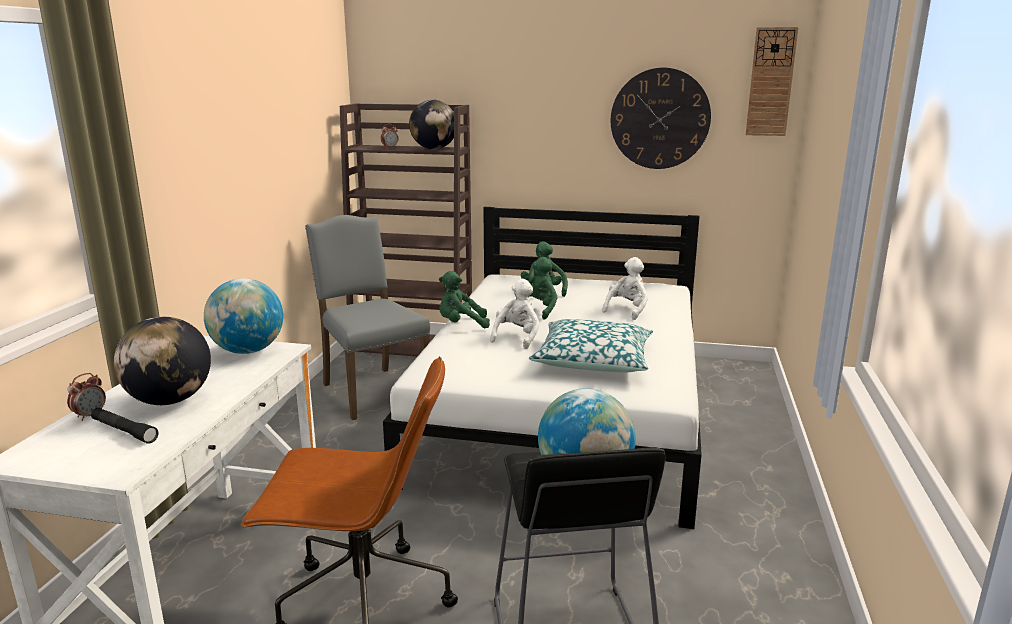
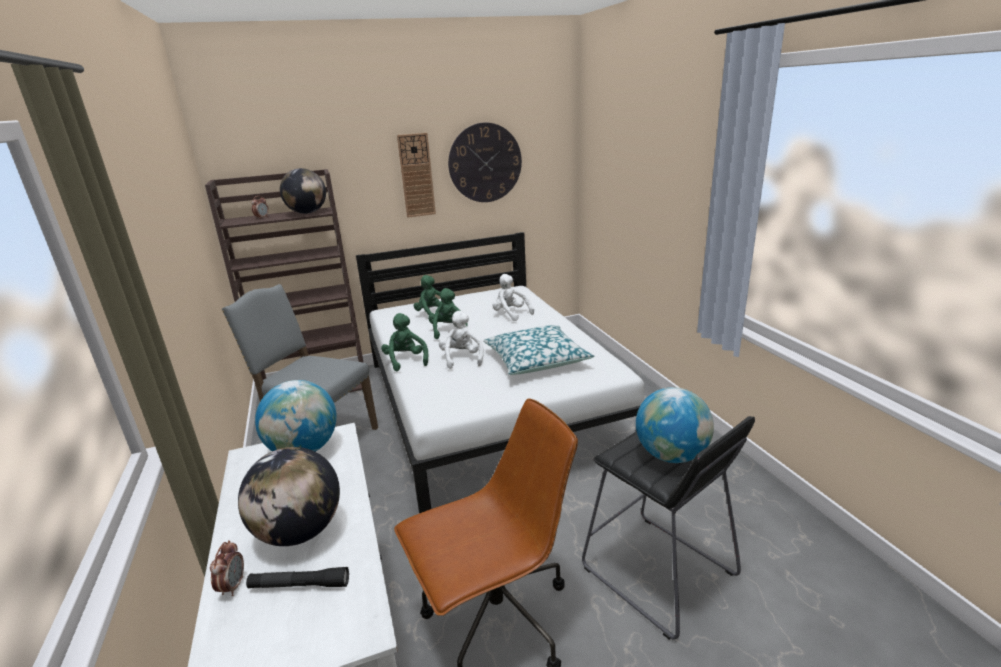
camera: 30 degrees left, 5 degrees up
green plush toy [439,271,490,328] -> green plush toy turned 105 degrees clockwise [381,313,428,371]
white plush toy [602,257,648,320] -> white plush toy turned 45 degrees counterclockwise [492,274,534,321]
wall clock [746,27,798,136] -> wall clock moved to [397,133,436,218]

